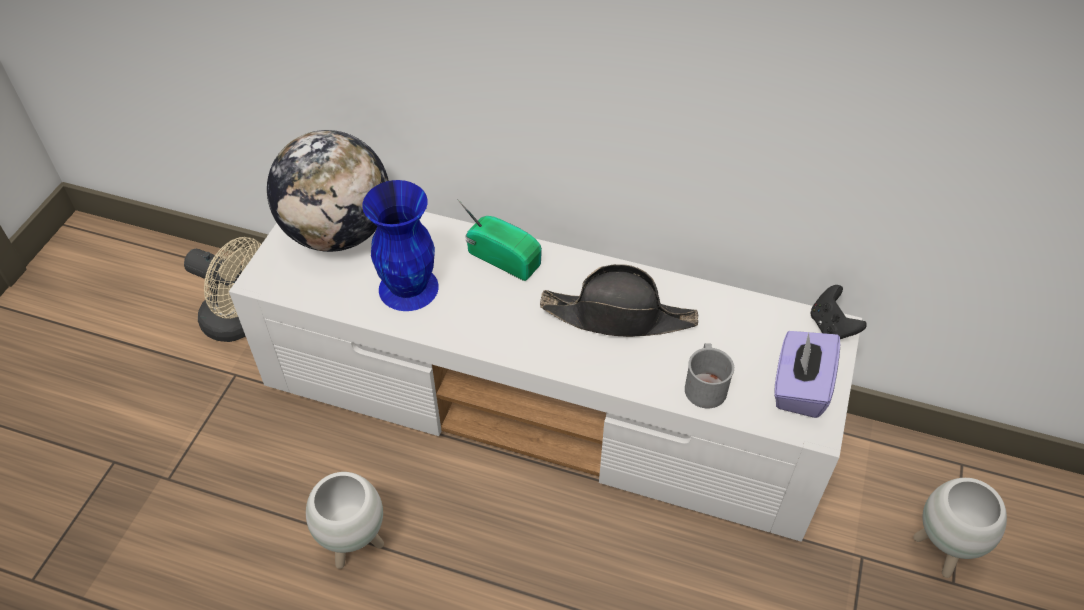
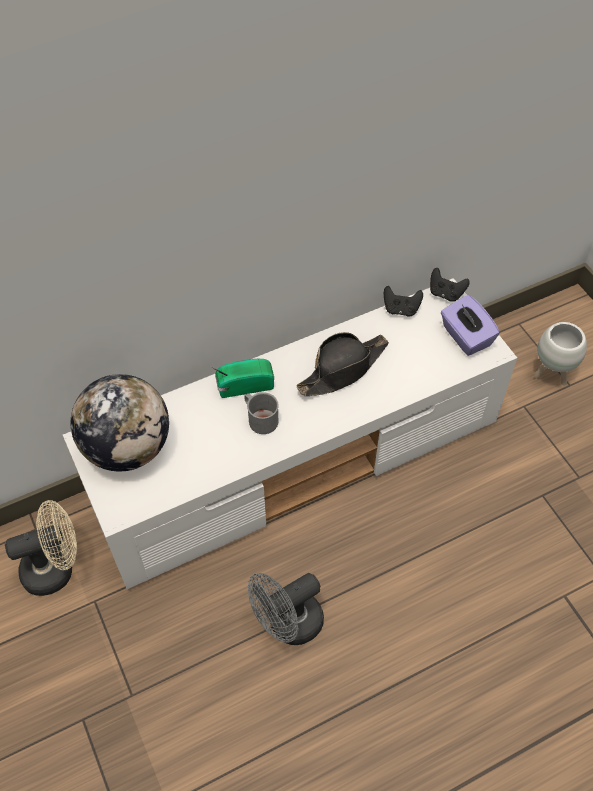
camera: 45 degrees left, 5 degrees up
white planter [306,472,384,569] -> grey fan [248,573,324,645]
blue vase [362,180,439,311] -> none
grey mug [685,343,734,408] -> grey mug moved to [244,392,279,434]
none -> black game controller [384,286,423,317]

